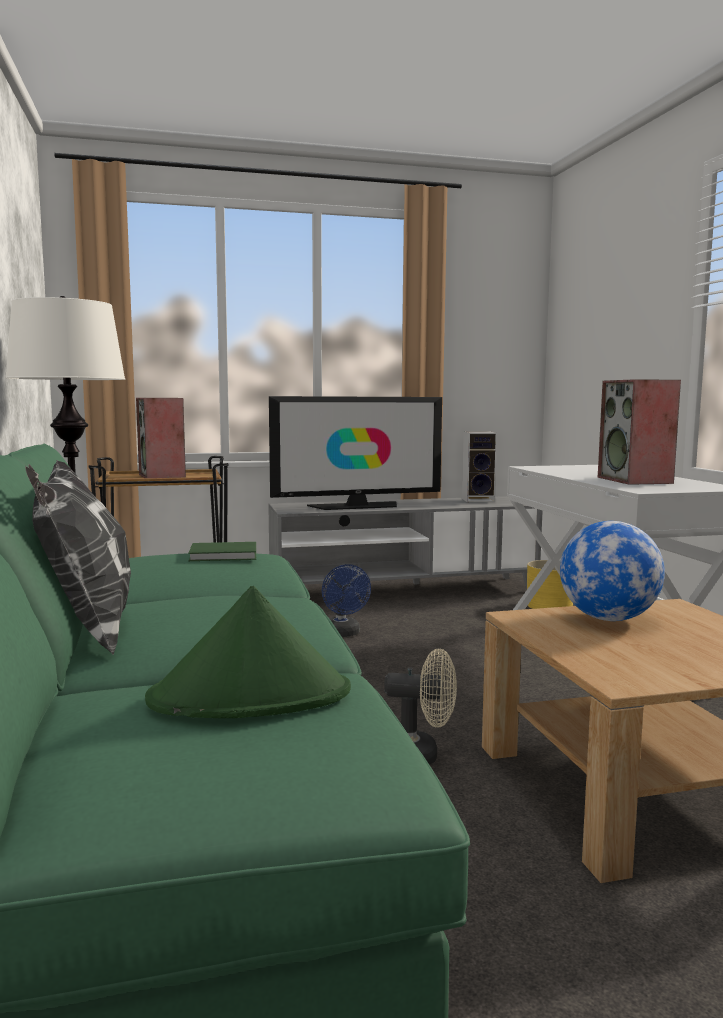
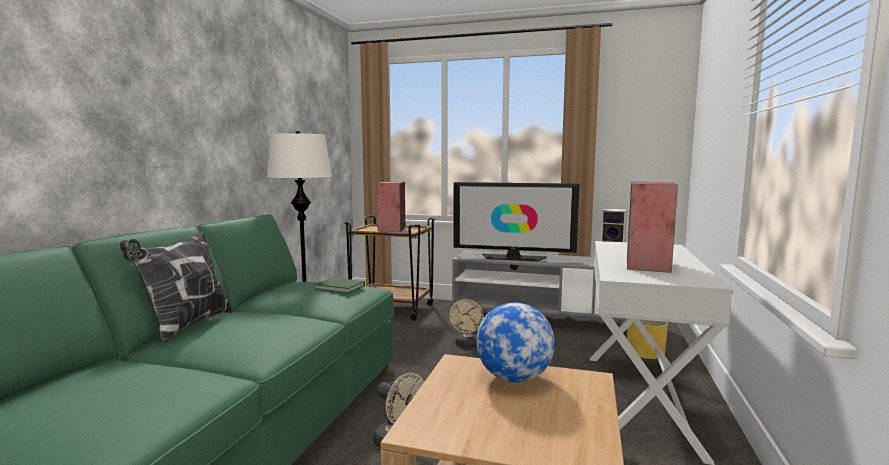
camera: 30 degrees right, 0 degrees up
green hat [145,586,351,718] -> none
blue fan [322,564,371,637] -> beige fan [449,299,484,348]

